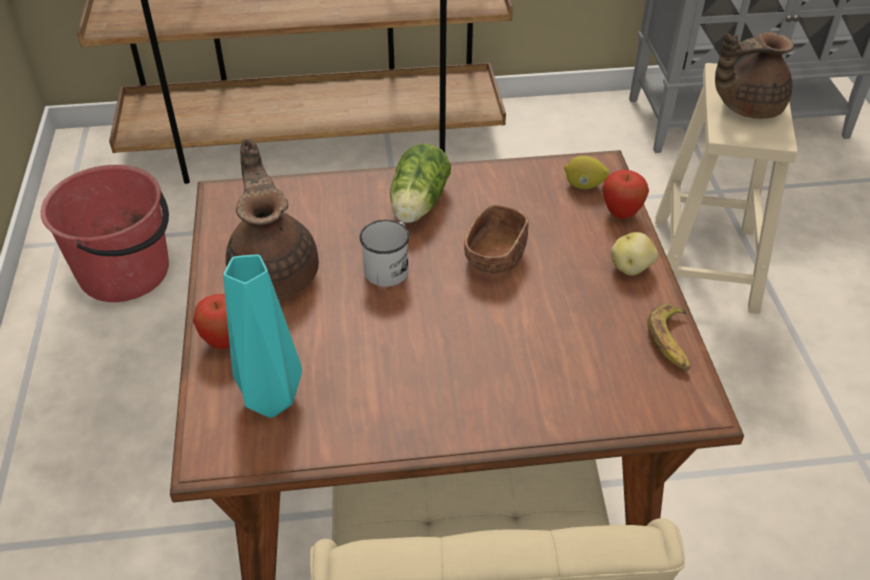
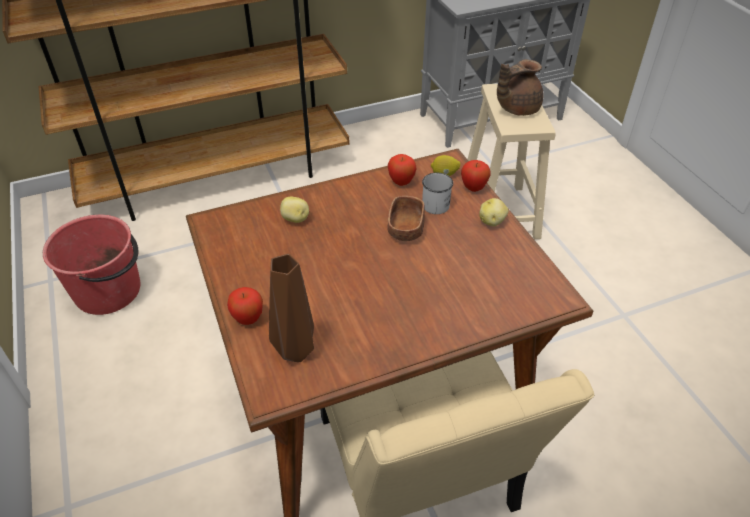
camera: 15 degrees left, 0 degrees up
turquoise vase [223,255,302,418] -> brown vase [269,254,314,363]
brown teapot [226,138,319,300] -> none
white mug [360,220,410,287] -> white mug moved to [422,173,453,214]
lettuce [390,144,451,223] -> none
banana [647,304,691,371] -> none
none -> potato [280,197,309,223]
none -> apple [388,154,416,186]

